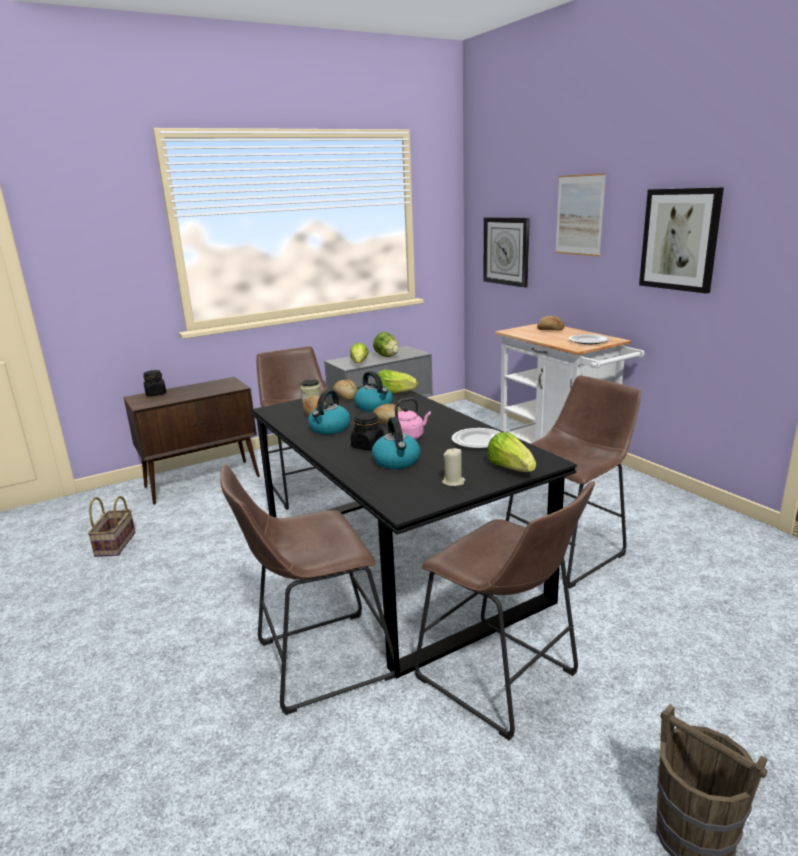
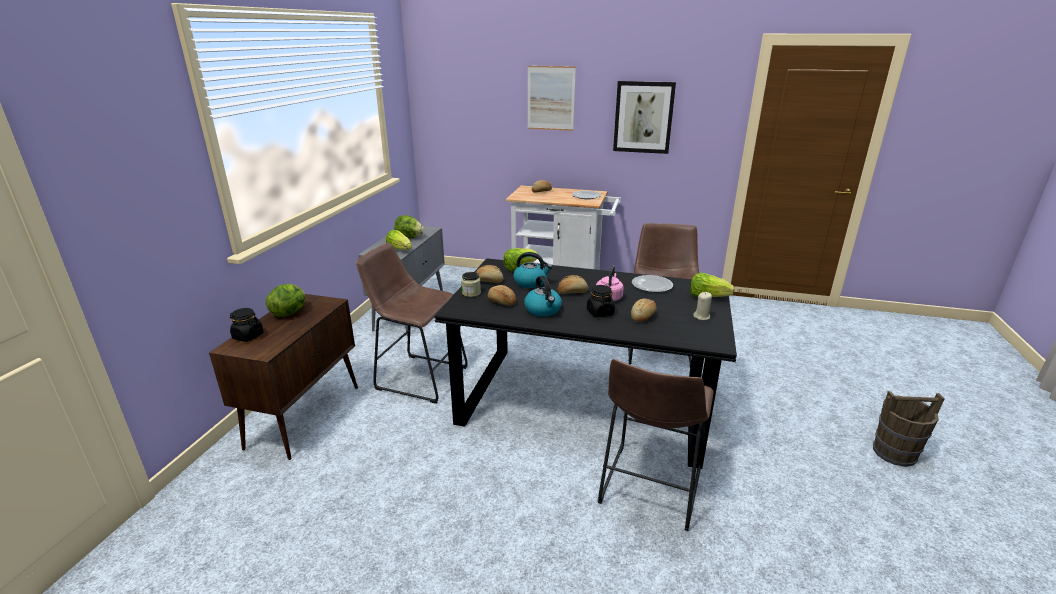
camera: 45 degrees left, 5 degrees up
basket [88,496,135,557] -> none
kettle [372,417,420,469] -> bread [631,298,656,322]
brown stool [415,481,595,741] -> none
wall clock [484,217,530,288] -> none
none -> lettuce [266,284,305,317]

